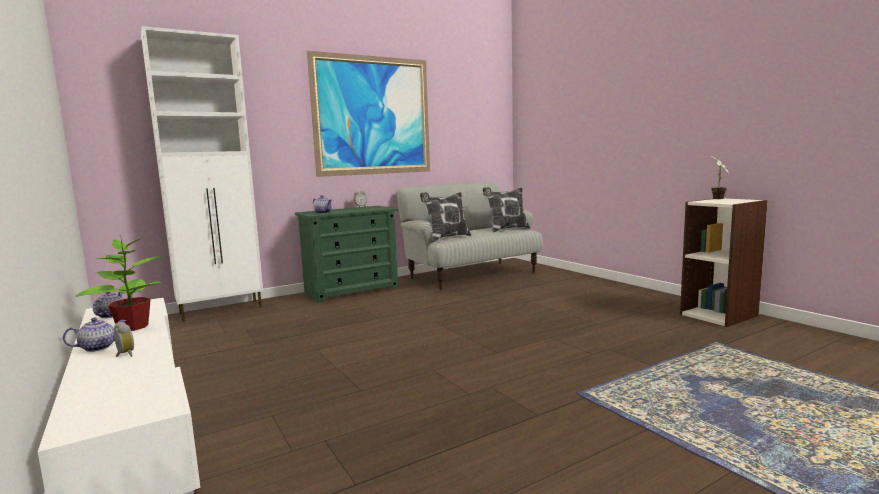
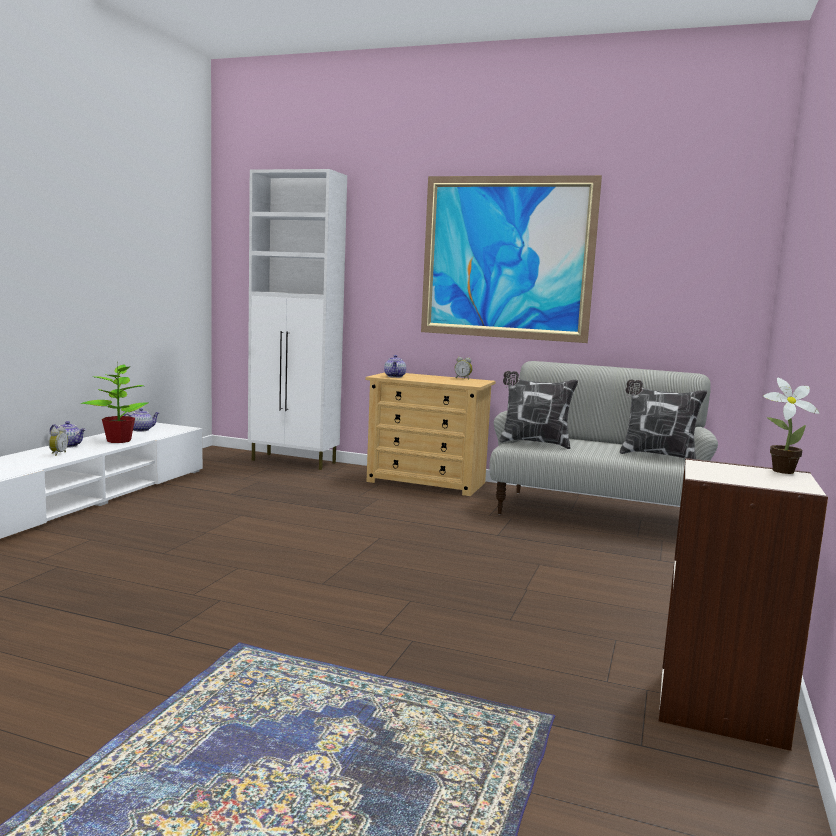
camera: 50 degrees right, 0 degrees up
green dresser [295,206,398,303] -> beige dresser [365,372,496,496]

